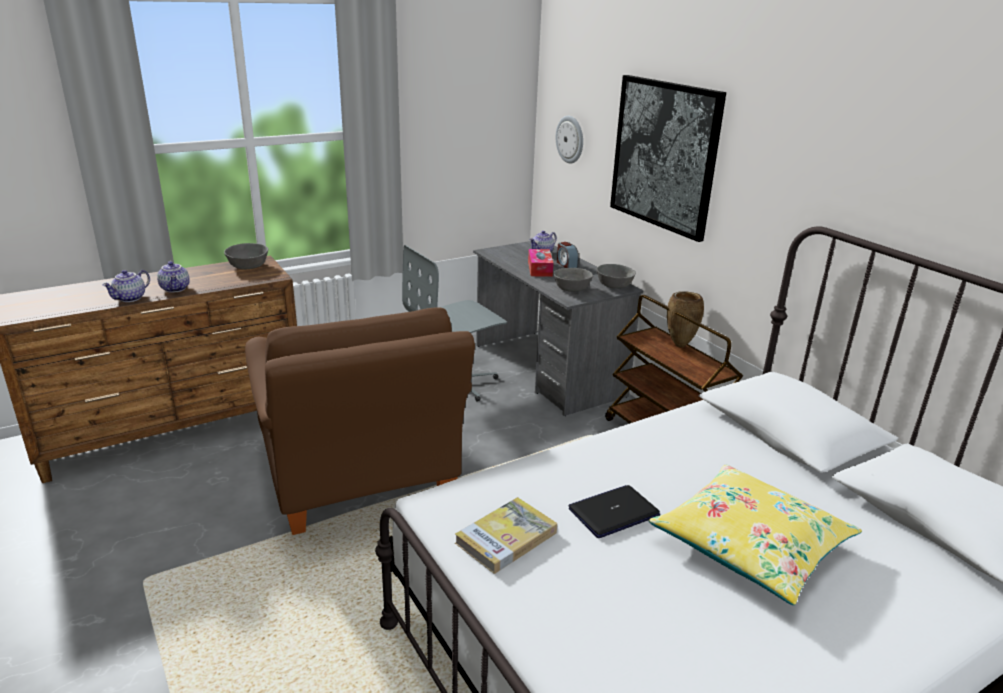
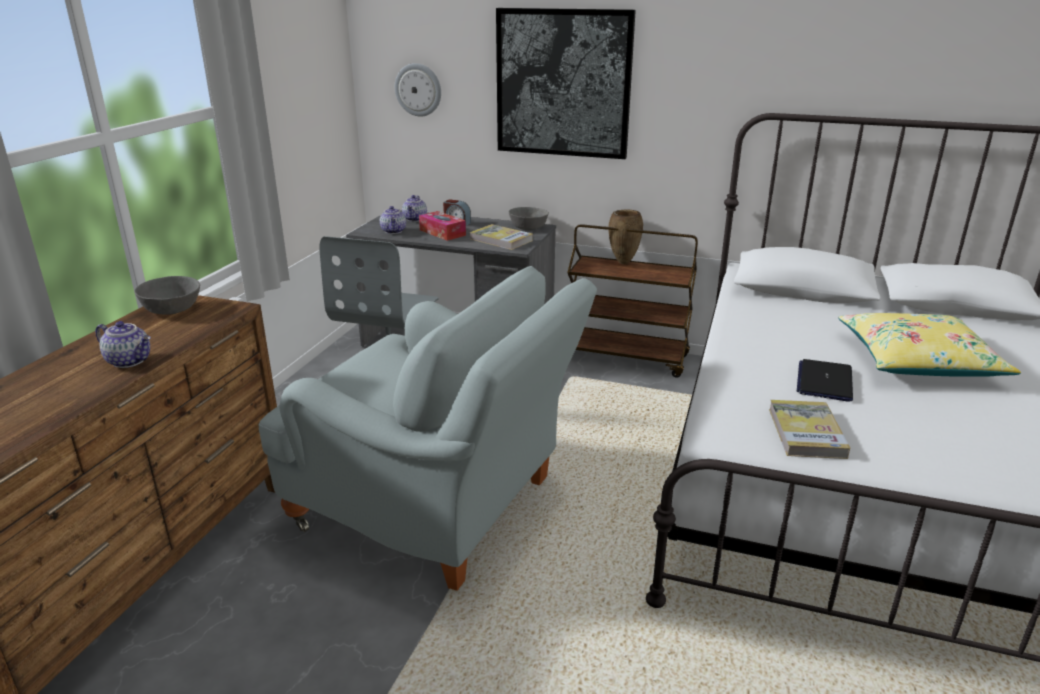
camera: 40 degrees left, 0 degrees up
teapot [102,270,150,302] -> teapot moved to [380,206,406,234]
brown armchair [245,308,475,535] -> grey armchair [258,266,597,591]
grey bowl [553,268,593,292] -> book [470,224,533,250]

